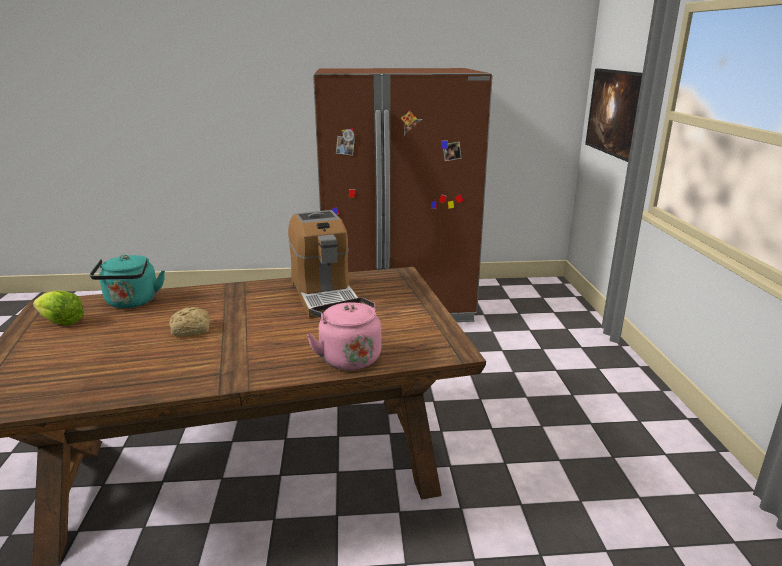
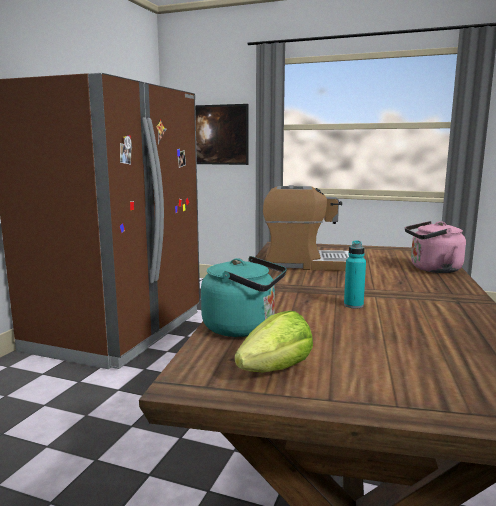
camera: 65 degrees left, 10 degrees down
bread [169,307,210,337] -> turquoise bottle [344,240,366,308]

